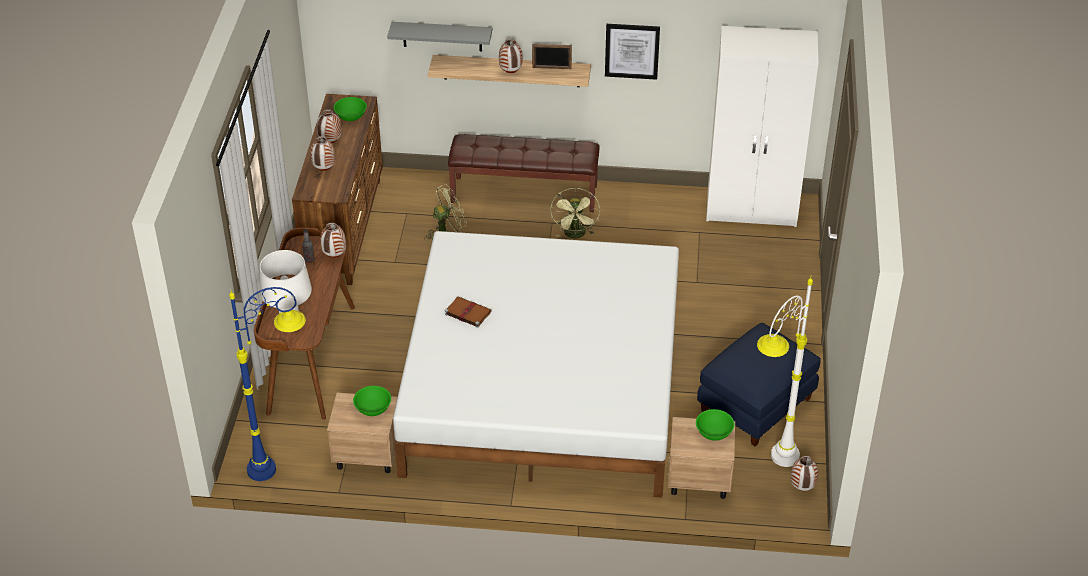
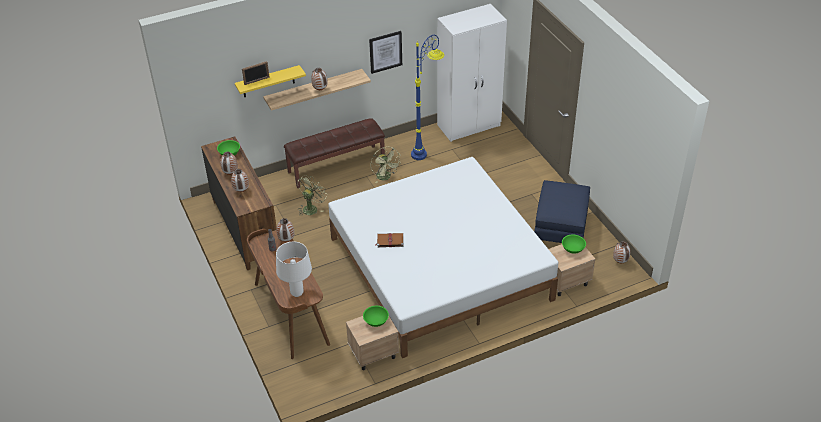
camera: 30 degrees left, 0 degrees up
blue floor lamp [229,287,306,481] -> blue floor lamp moved to [411,35,444,160]
grey shelf [387,22,492,51] -> yellow shelf [235,65,306,97]
picture frame [532,44,572,69] -> picture frame moved to [242,61,270,85]
white floor lamp [757,275,813,467] -> none

